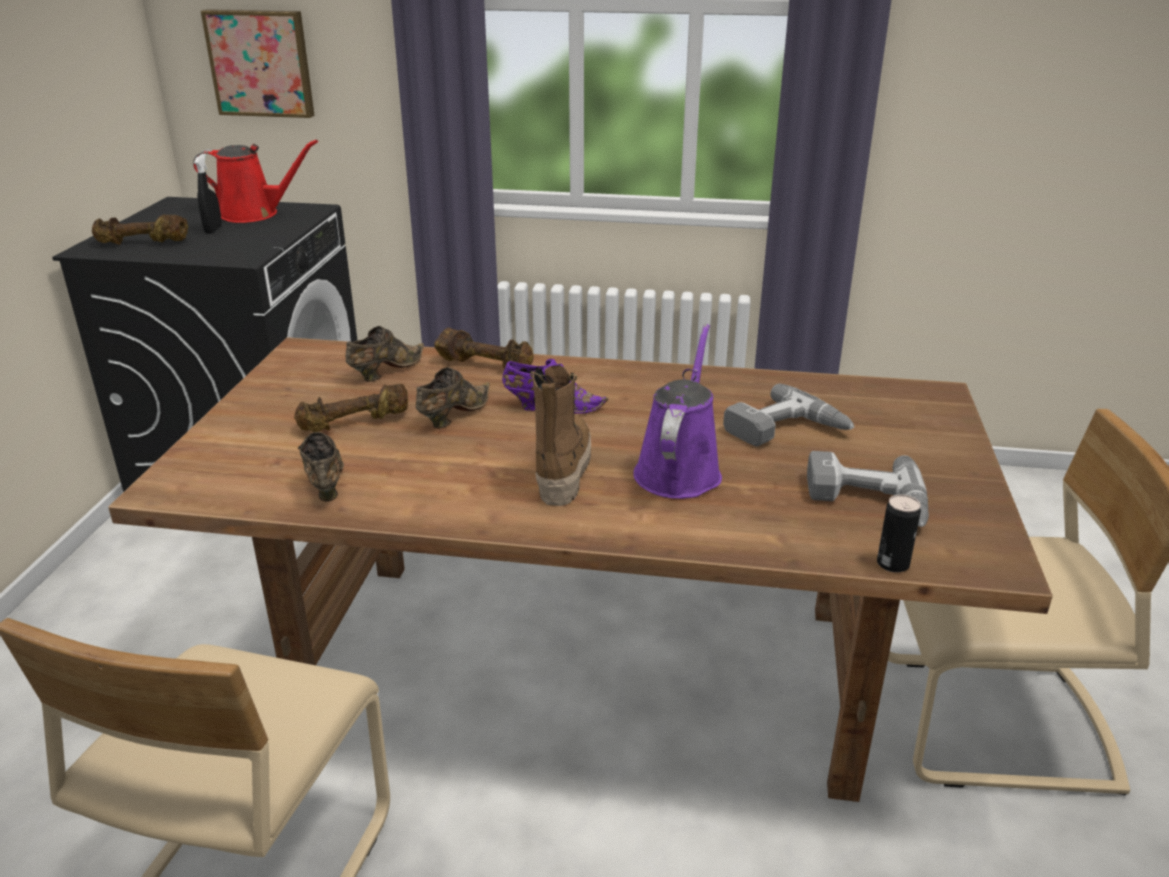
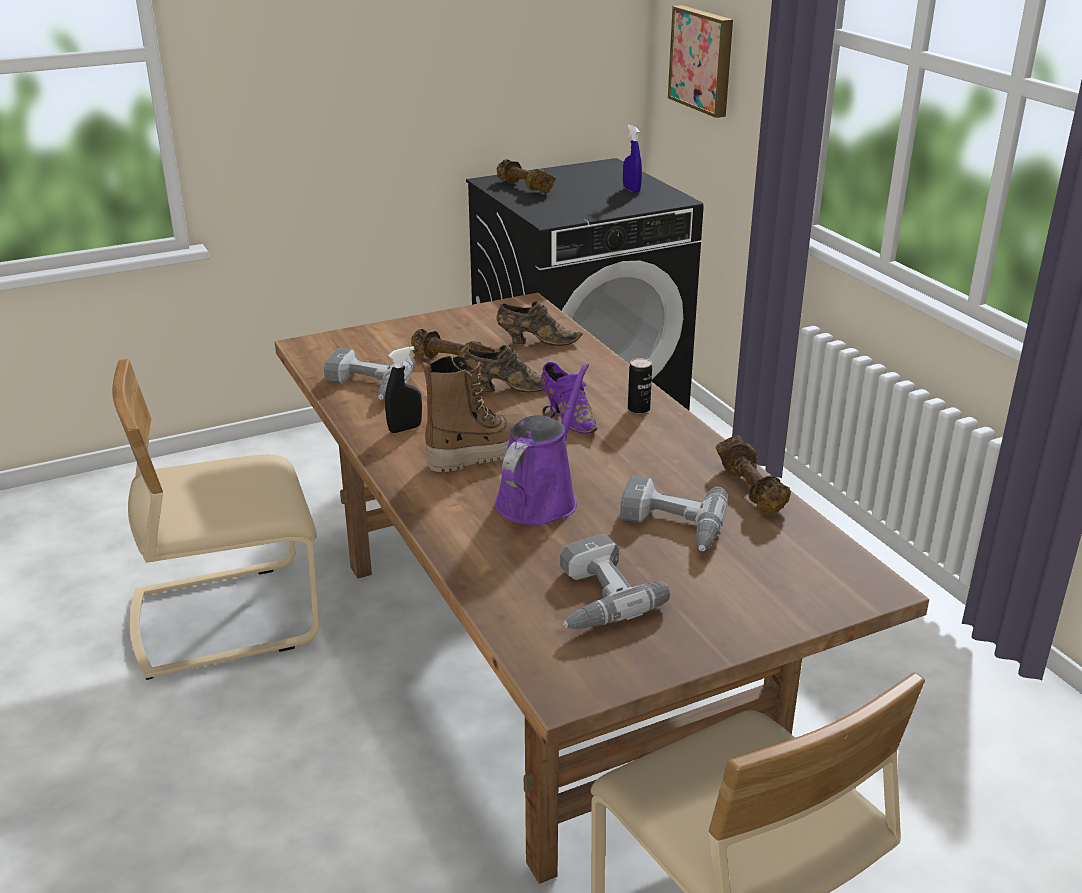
camera: 55 degrees right, 0 degrees up
red watering can [193,140,318,223] -> blue spray bottle [623,125,642,193]
black spray bottle [194,154,222,234] -> black spray bottle moved to [385,346,422,433]
brown shoe [298,432,344,501] -> power drill [324,348,415,400]
brown dumbbell [434,328,534,369] -> brown dumbbell moved to [716,435,791,515]
purple watering can [633,324,722,499] -> purple watering can turned 45 degrees counterclockwise [495,363,589,525]
can [877,494,921,573] -> can moved to [628,358,652,414]

